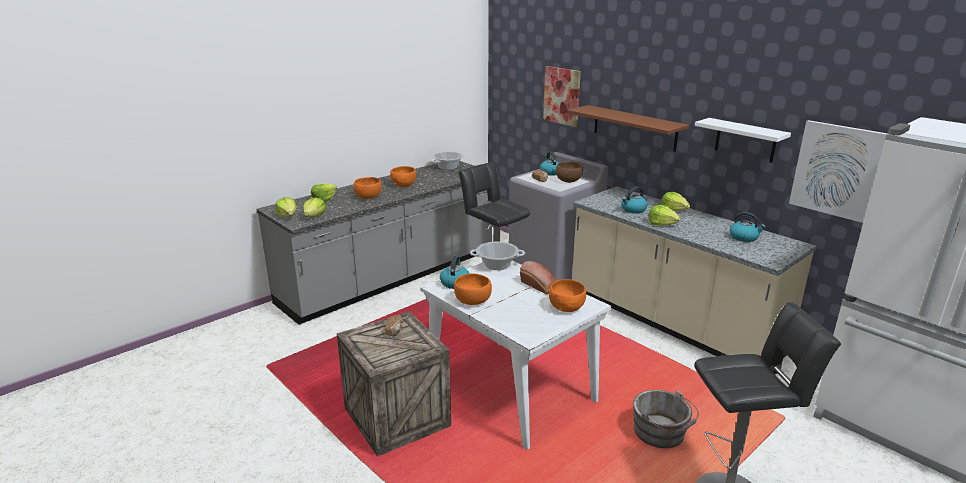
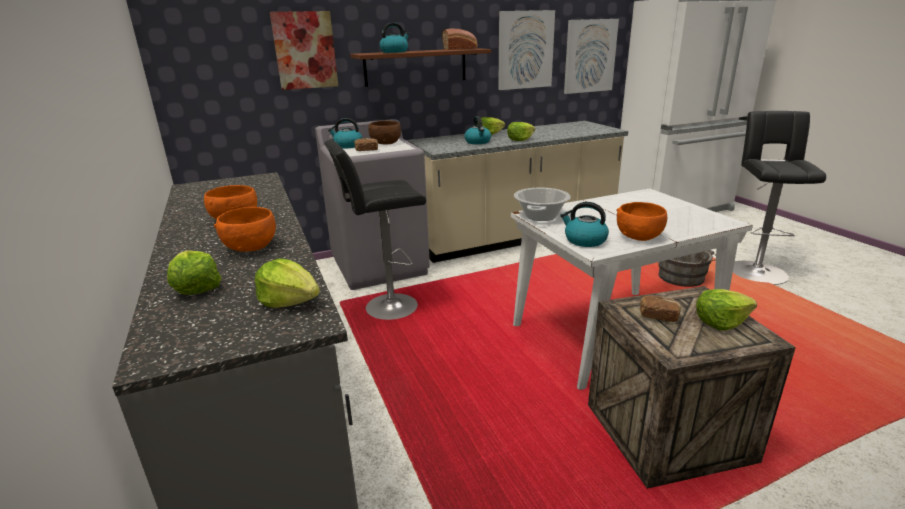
camera: 70 degrees left, 0 degrees up
lettuce [275,197,297,217] -> lettuce moved to [696,289,757,331]
cooking pot [431,151,464,170] -> none
bread [520,261,557,294] -> bread moved to [442,28,478,50]
orange bowl [548,279,586,312] -> none
white shelf [695,118,791,163] -> picture [498,10,555,90]
kettle [729,212,766,242] -> kettle moved to [379,23,410,53]

